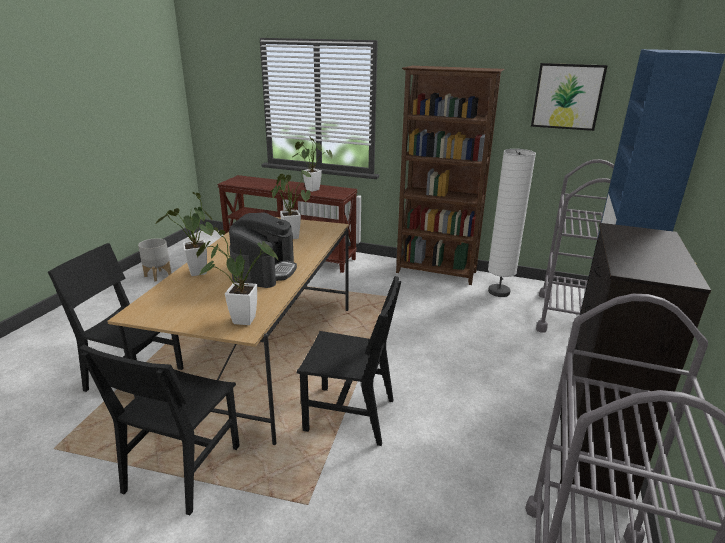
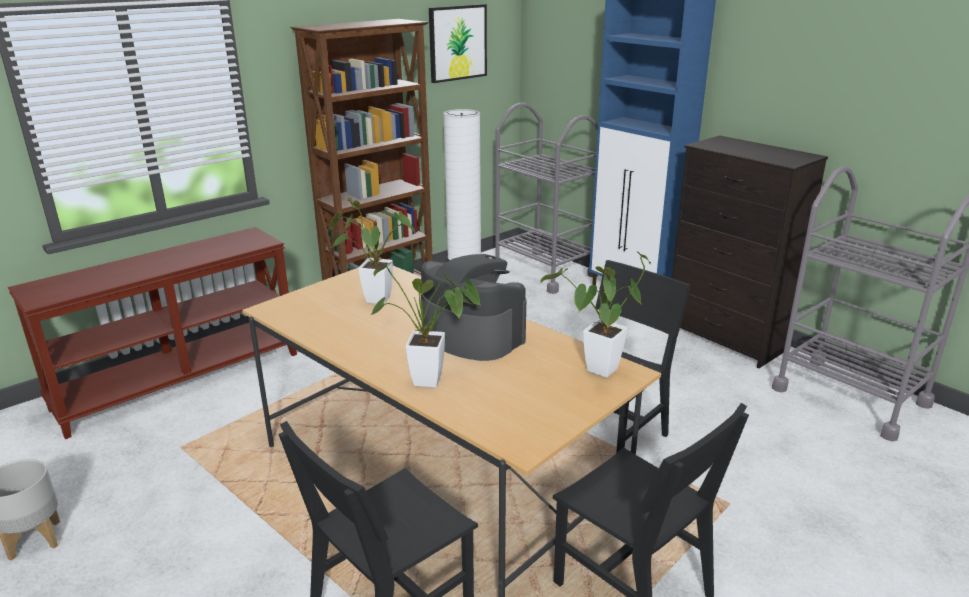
camera: 60 degrees left, 0 degrees up
potted plant [293,136,332,192] -> none

